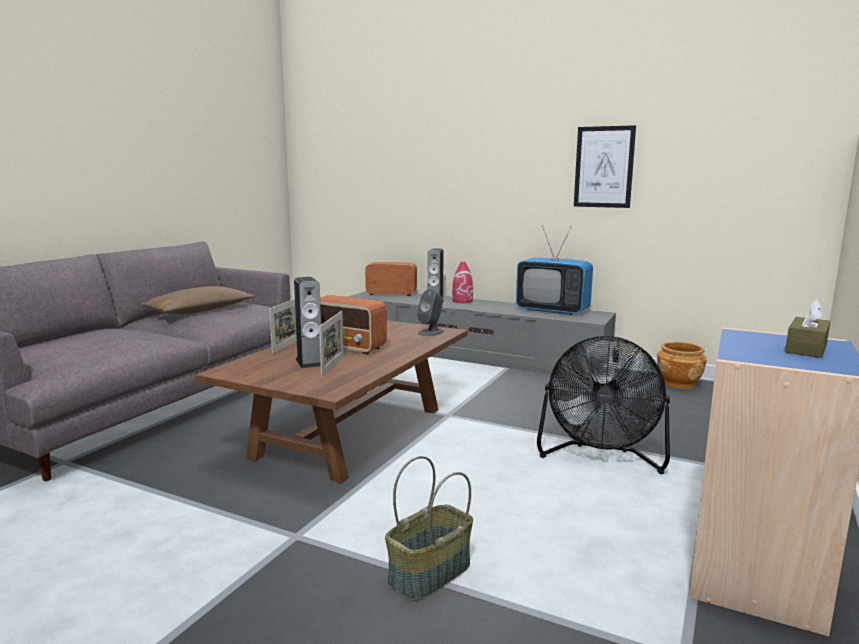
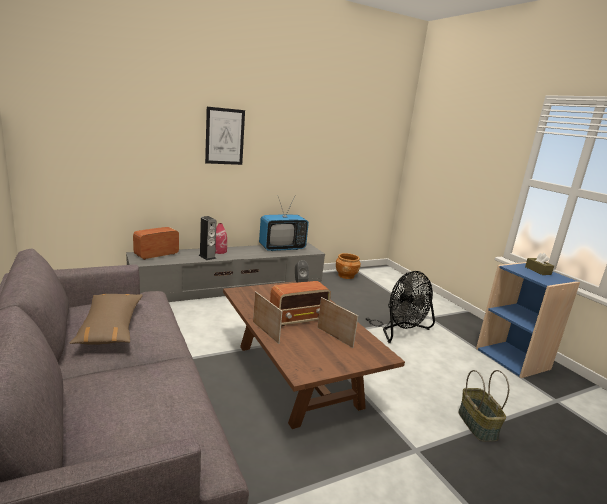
camera: 55 degrees left, 5 degrees up
speaker [294,277,321,368] -> none
picture [574,125,636,208] -> picture moved to [205,107,245,165]

